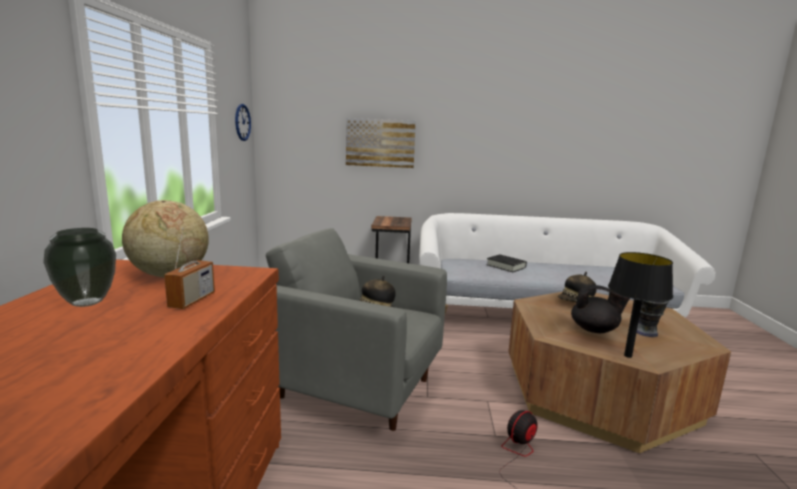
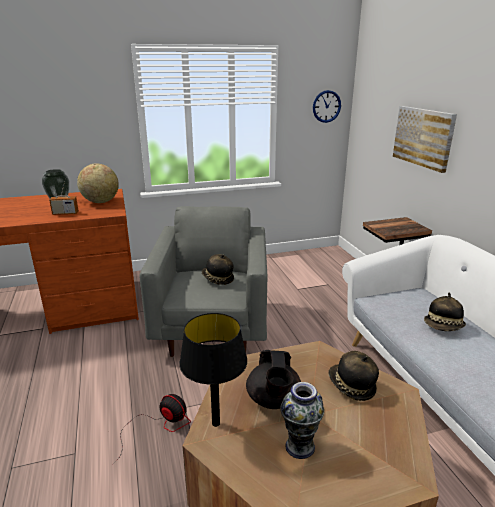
camera: 70 degrees right, 10 degrees up
black book [487,254,527,272] -> hat [424,293,466,331]

